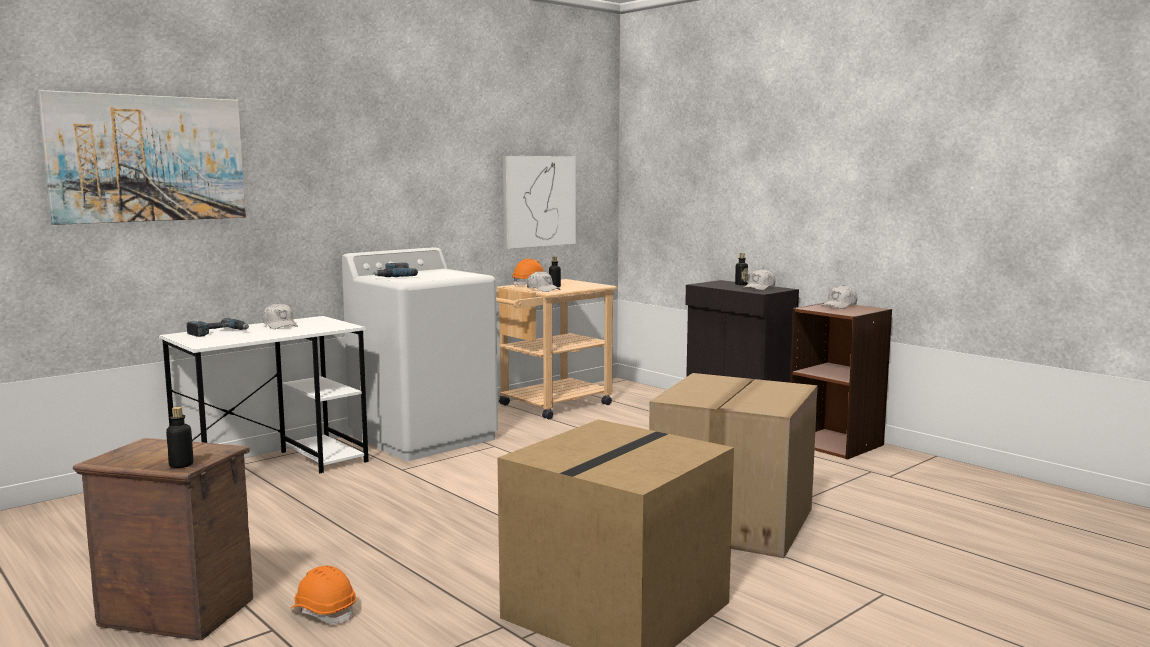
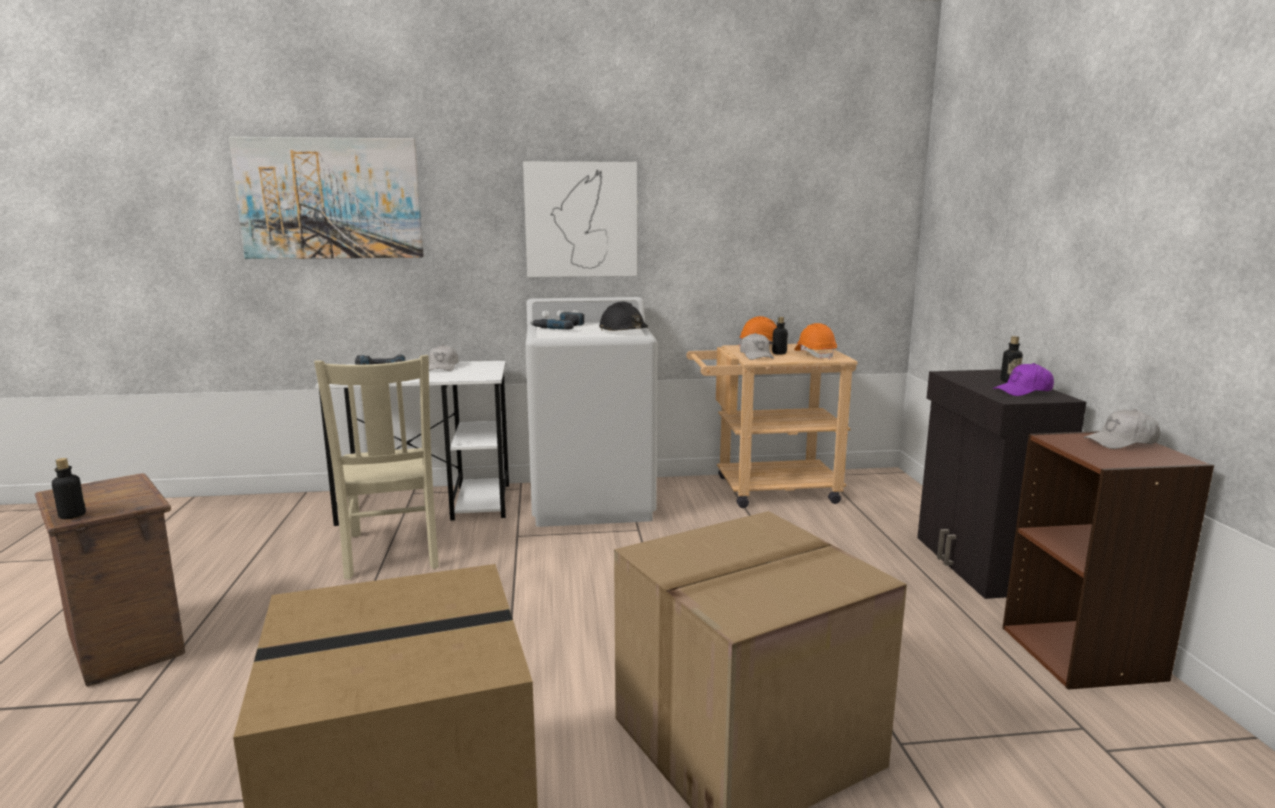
camera: 35 degrees right, 5 degrees up
orange hard hat [291,566,356,624] -> orange hard hat moved to [794,323,837,360]
picture [503,156,576,249] -> picture moved to [523,161,637,277]
white cap [743,269,775,290] -> purple cap [993,363,1054,396]
none -> beige chair [314,355,439,579]
none -> black hard hat [599,302,648,331]

